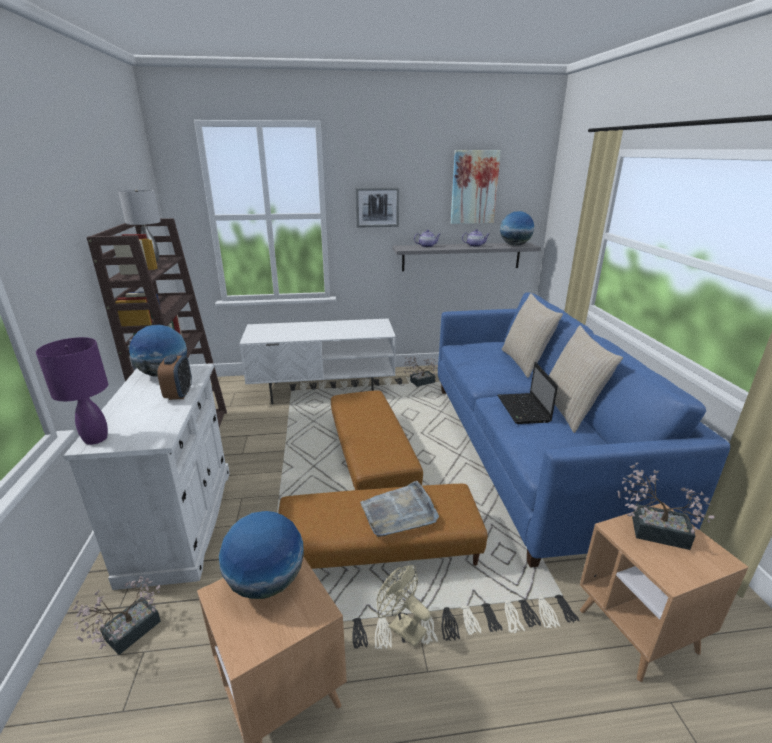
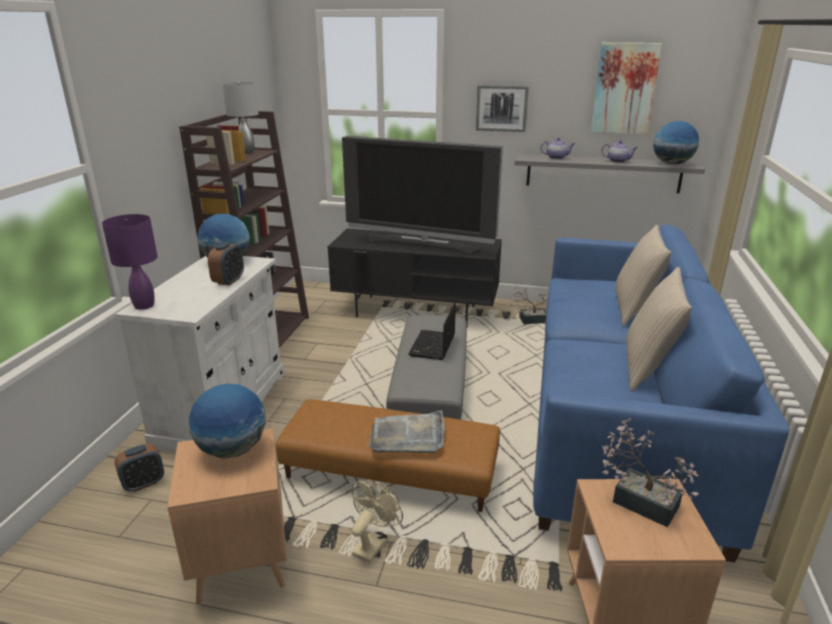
camera: 20 degrees right, 0 degrees up
potted plant [72,576,161,655] -> alarm clock [115,443,164,492]
white tv stand [239,318,396,404] -> black tv stand [327,228,502,323]
brown ottoman [331,390,423,490] -> grey ottoman [386,315,467,420]
beige fan [377,565,431,647] -> beige fan turned 60 degrees clockwise [351,481,403,563]
laptop [498,362,558,424] -> laptop moved to [408,302,456,360]
none -> television [342,136,503,254]

